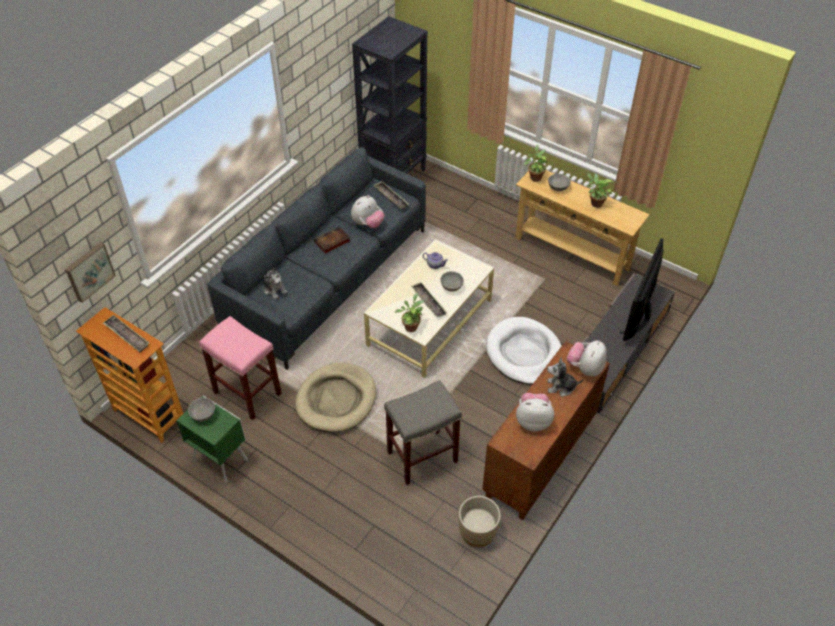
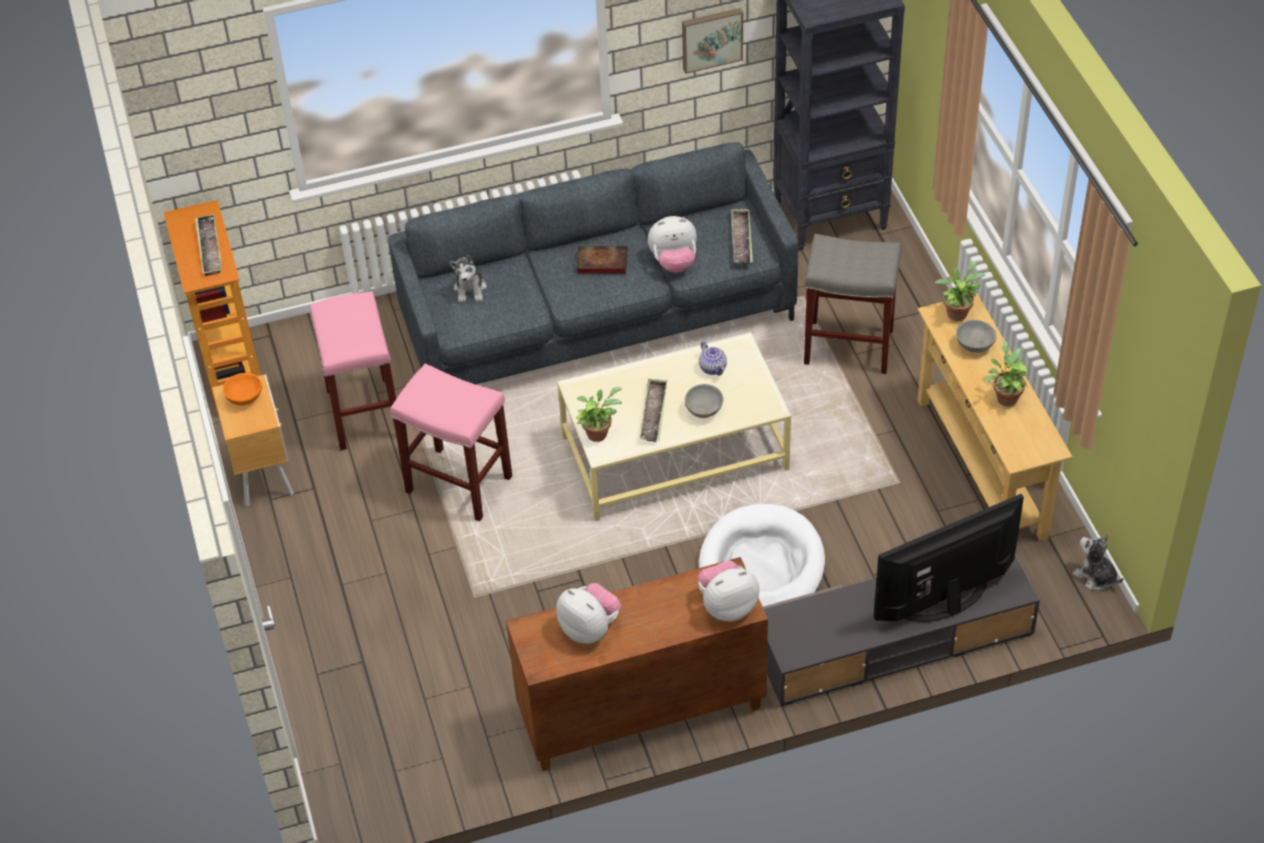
camera: 40 degrees right, 0 degrees up
picture [65,242,116,303] -> picture moved to [682,8,743,74]
green nightstand [177,395,248,482] -> brown nightstand [212,374,294,507]
grey bowl [188,397,215,422] -> orange bowl [223,373,262,406]
beige dog bed [295,362,376,432] -> pink stool [390,363,512,522]
grey stool [384,380,462,485] -> grey stool moved to [804,234,901,374]
beige planter [459,496,500,547] -> none
plush toy [547,357,583,397] -> plush toy moved to [1073,534,1123,591]

